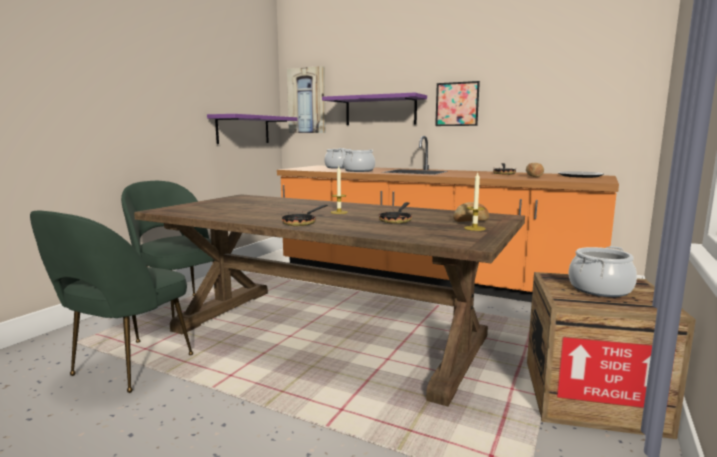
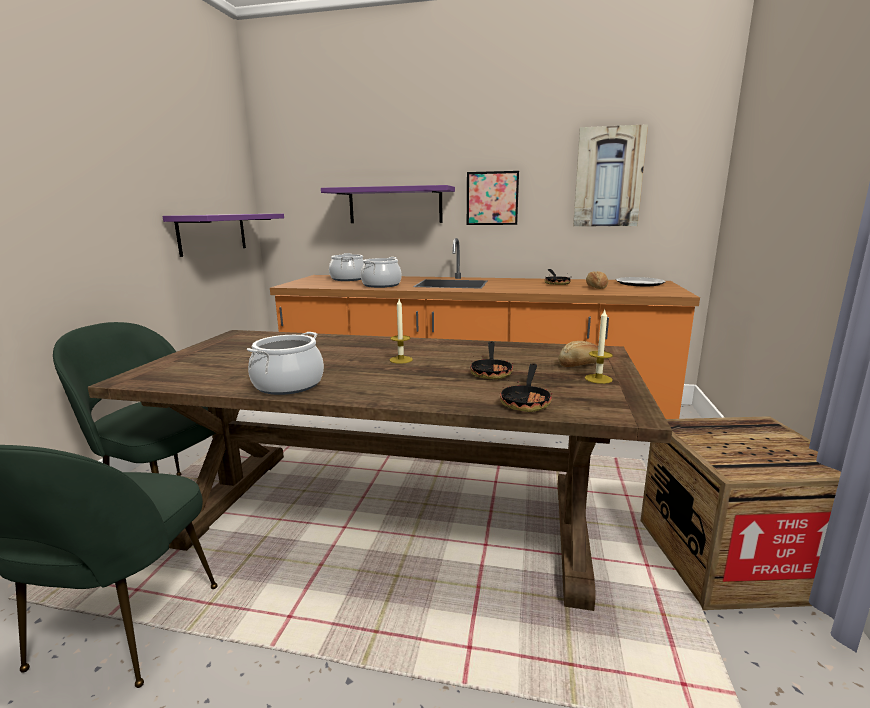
camera: 15 degrees left, 5 degrees up
frying pan [282,205,328,226] -> frying pan moved to [500,364,552,412]
picture [287,66,326,133] -> picture moved to [573,124,648,226]
cooking pot [568,246,637,297] -> cooking pot moved to [247,332,324,395]

